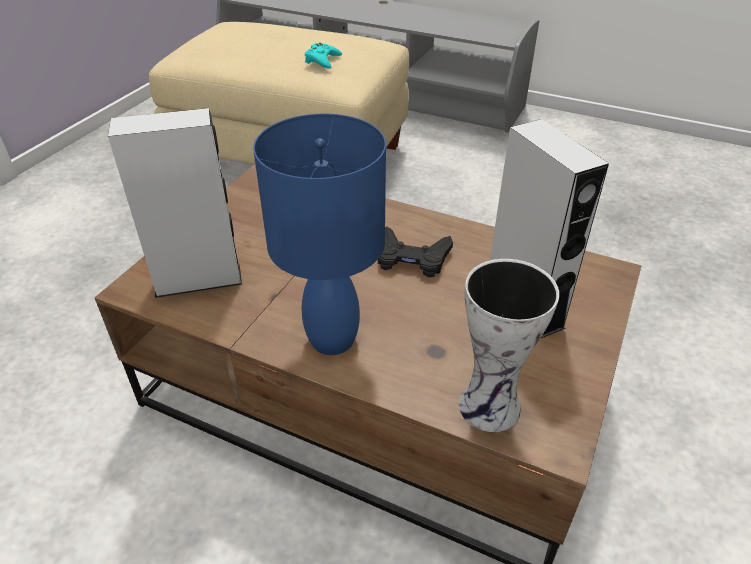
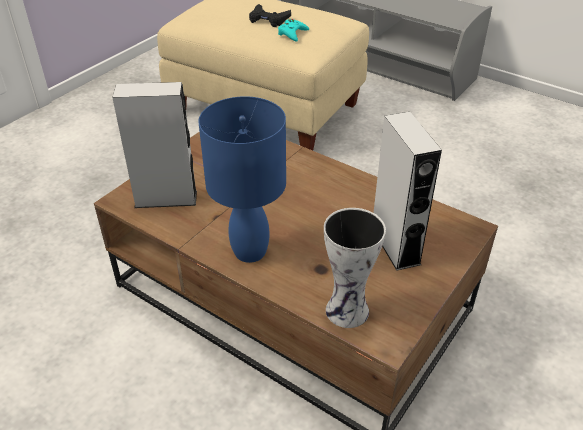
camera: 10 degrees right, 0 degrees up
black game controller [378,226,453,277] -> black game controller moved to [249,4,291,27]

